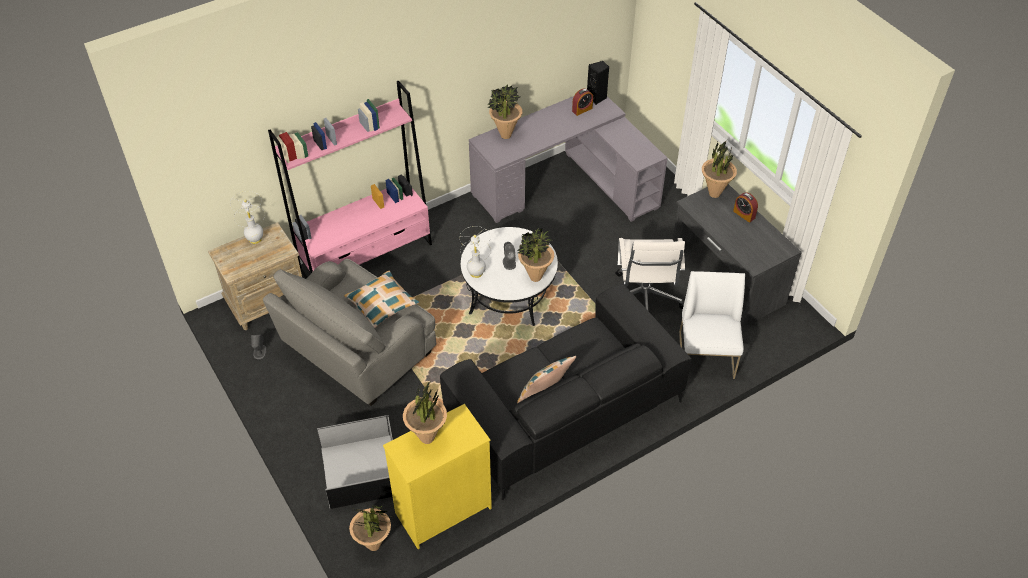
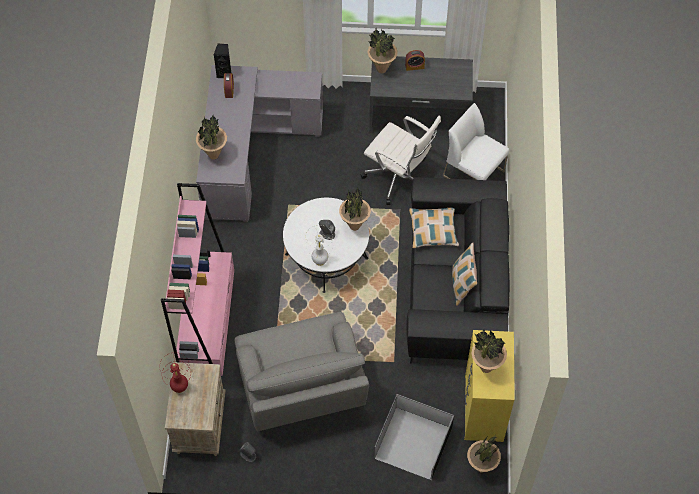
camera: 55 degrees left, 10 degrees up
white table lamp [230,191,265,244] -> red table lamp [159,352,191,393]
pillow [344,271,419,328] -> pillow moved to [409,208,459,248]

